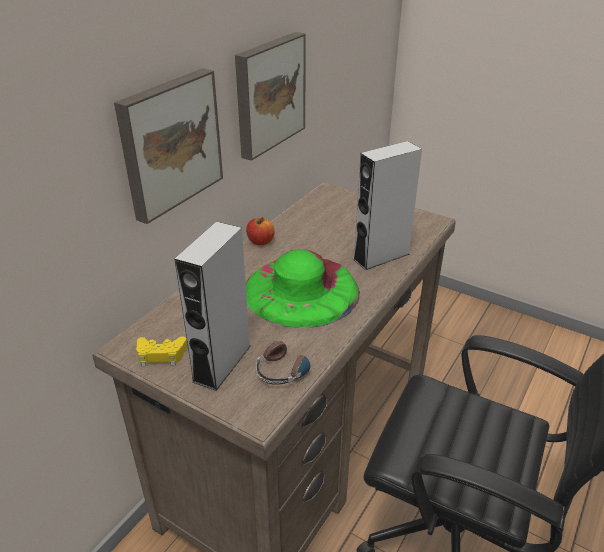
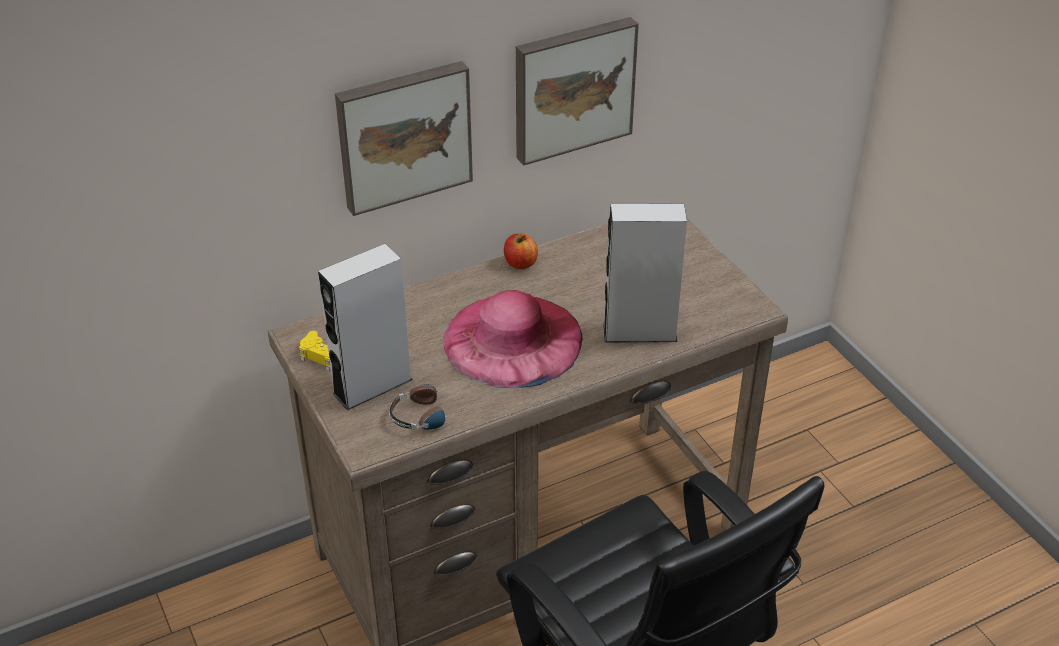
camera: 30 degrees right, 5 degrees up
green hat [246,249,360,328] -> pink hat [443,290,582,388]

